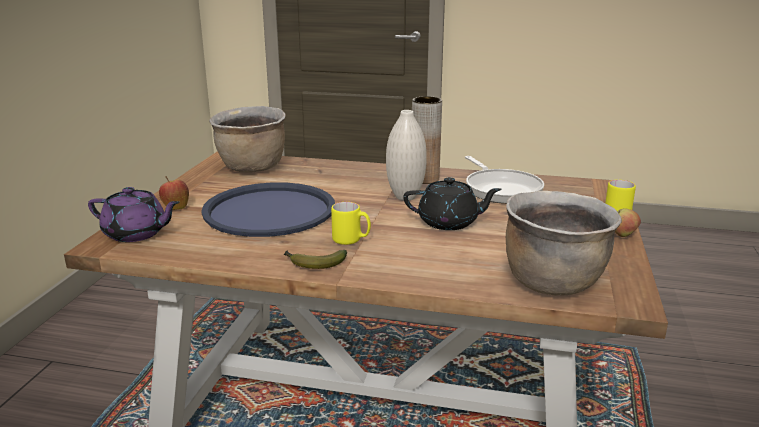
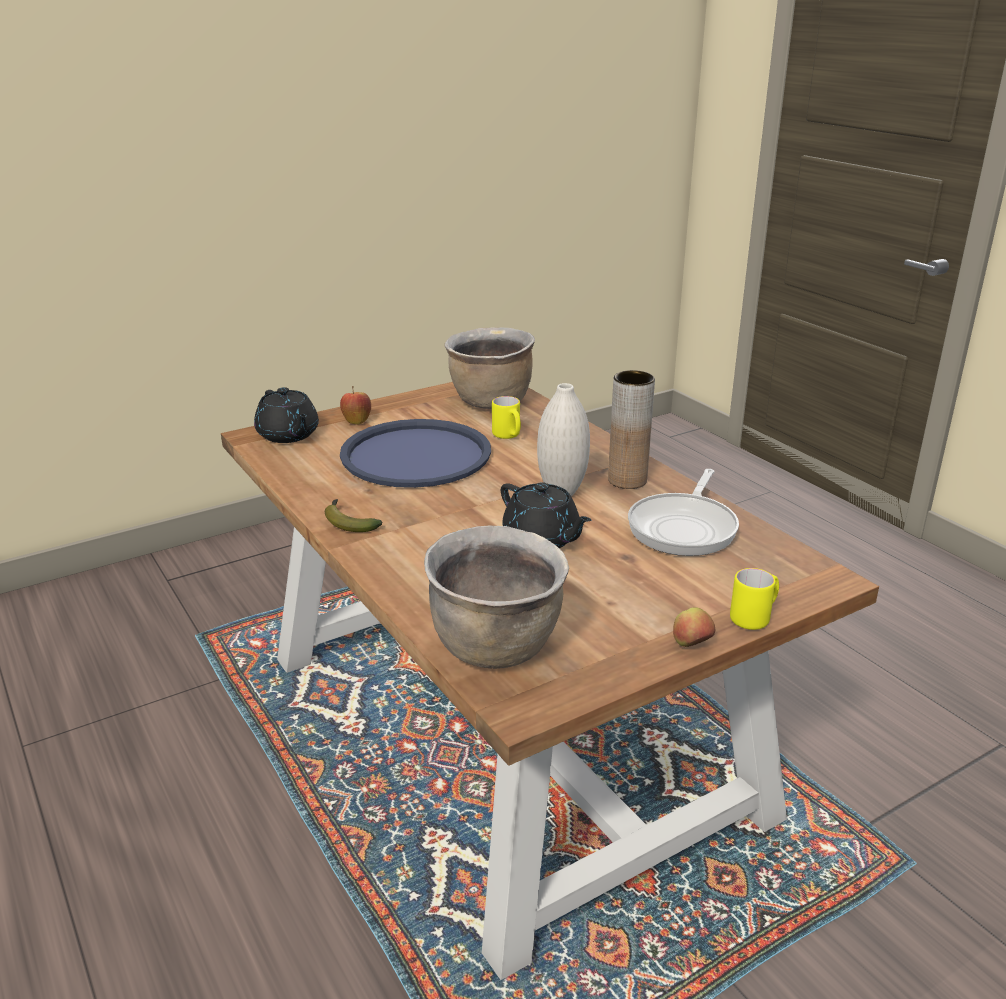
camera: 45 degrees right, 5 degrees up
purple teapot [88,187,180,242] -> black teapot [254,387,319,443]
yellow mug [331,202,371,245] -> yellow mug moved to [492,396,521,439]

